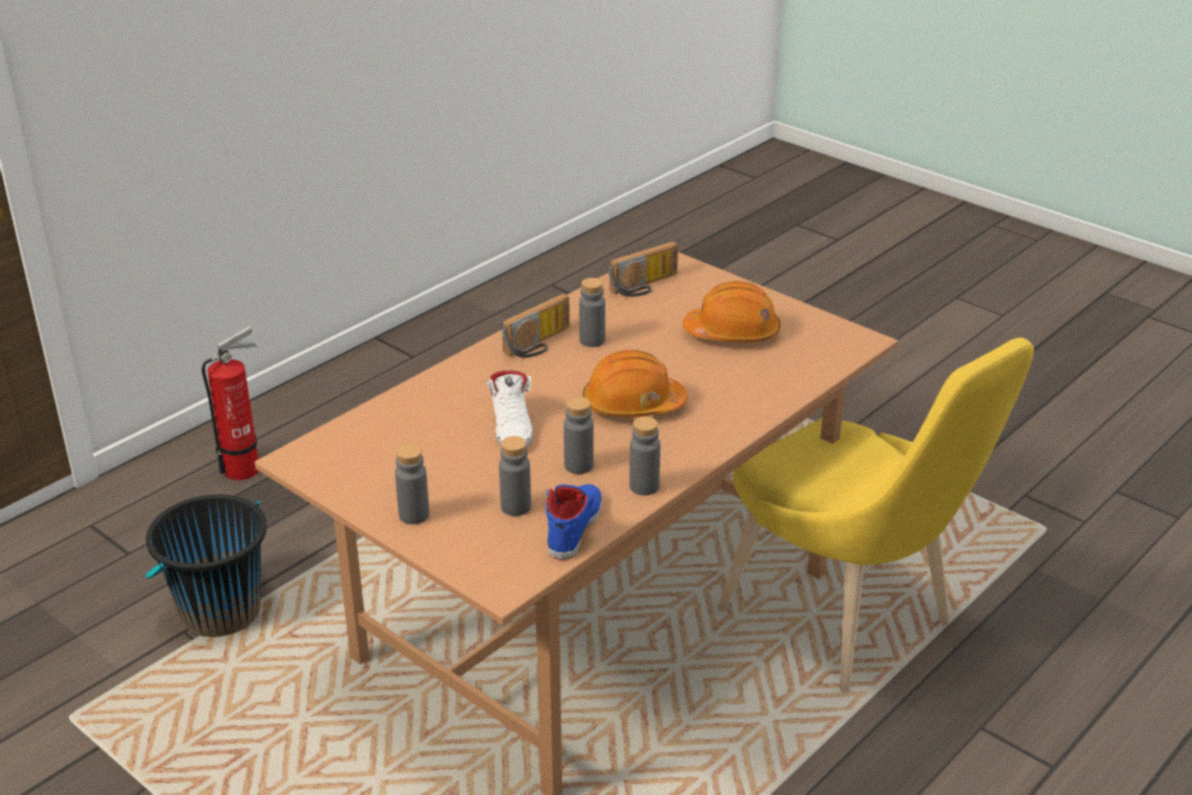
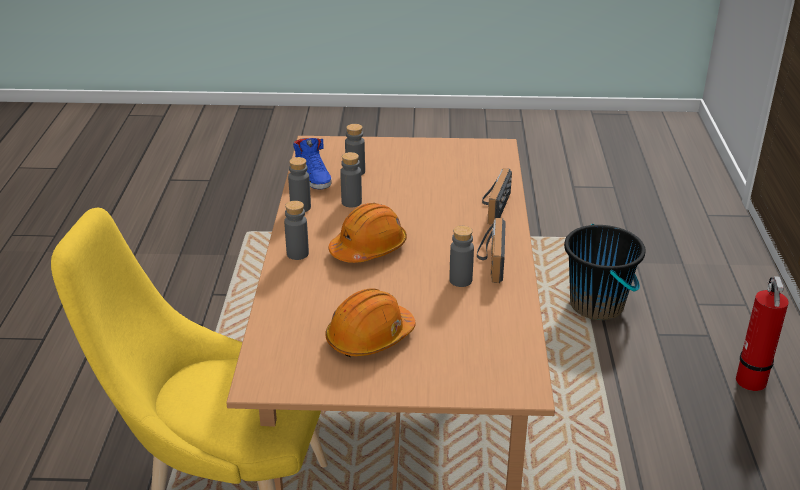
camera: 140 degrees right, 0 degrees up
grey bottle [395,444,429,524] -> grey bottle moved to [284,201,309,260]
white shoe [487,370,533,448] -> none
radio [609,241,678,297] -> radio moved to [482,168,512,225]

